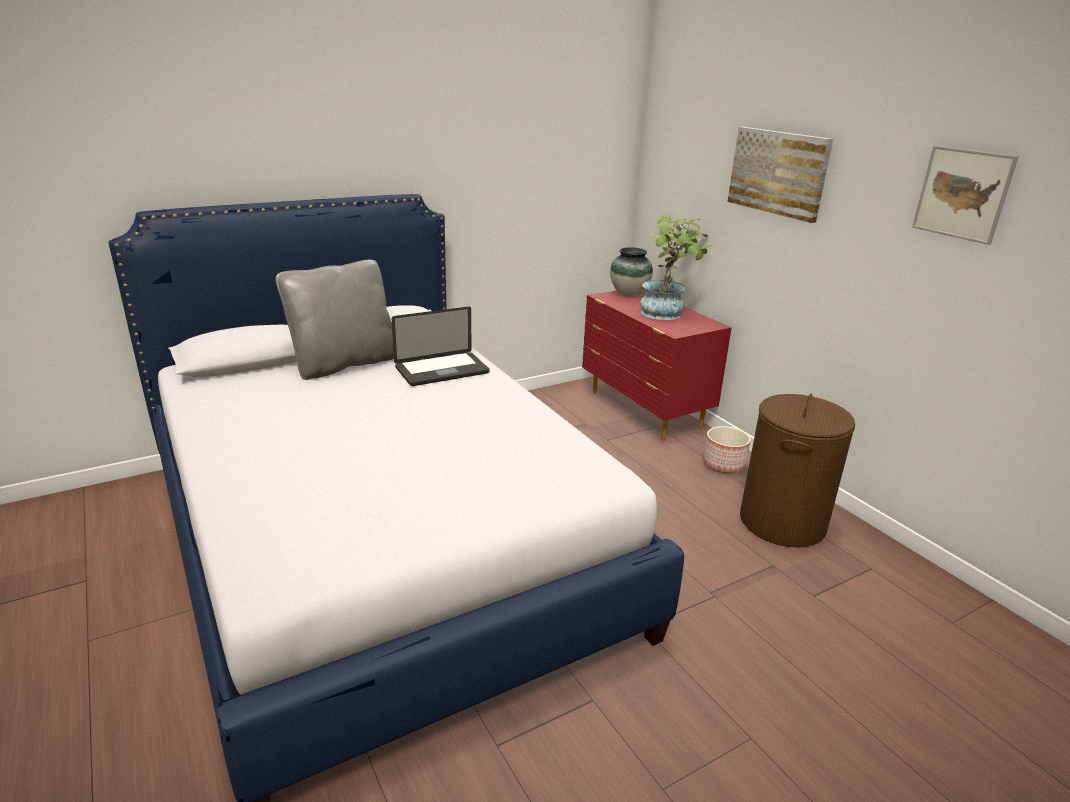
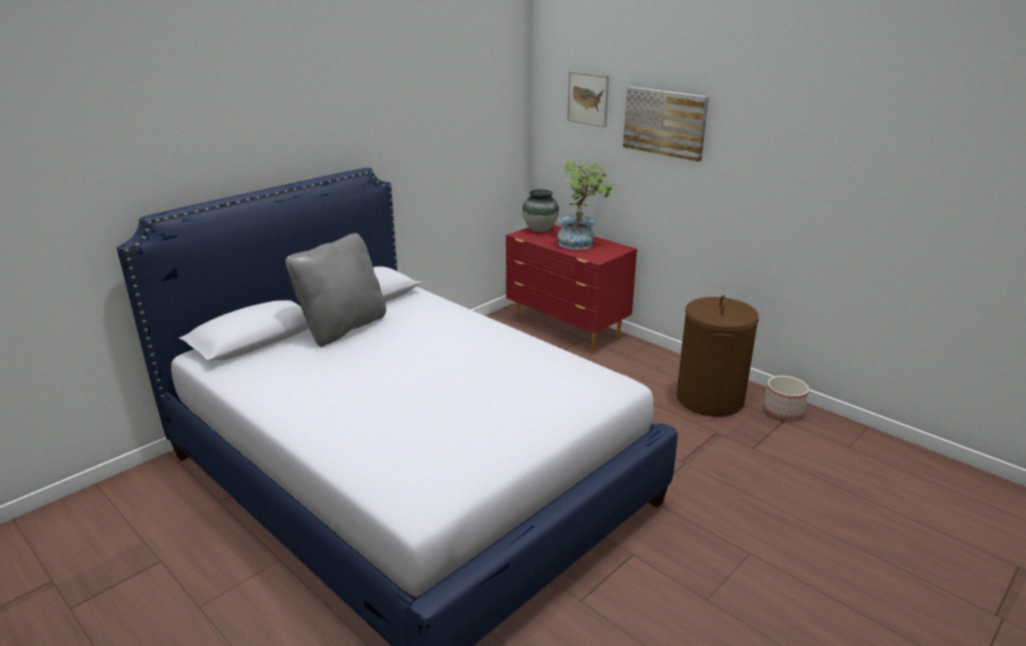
camera: 15 degrees left, 0 degrees up
laptop [392,307,490,386] -> none
planter [703,426,751,473] -> planter moved to [764,376,809,420]
picture [912,146,1019,245] -> picture moved to [567,71,609,127]

